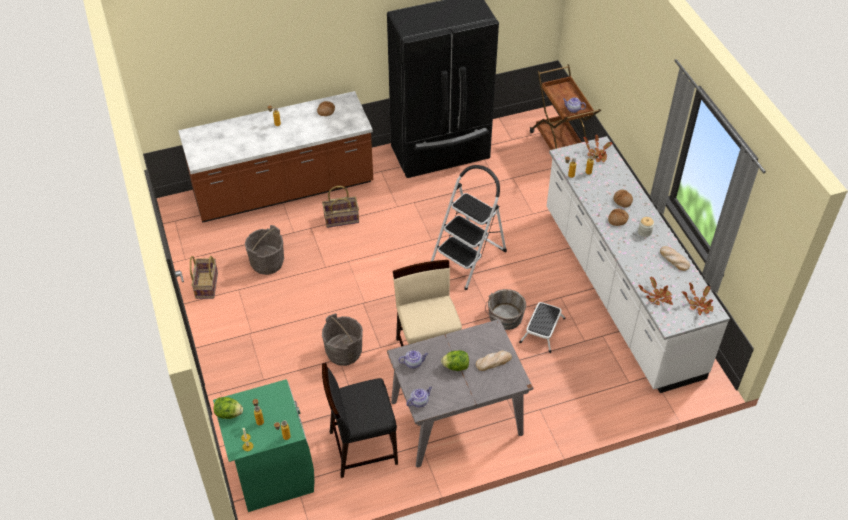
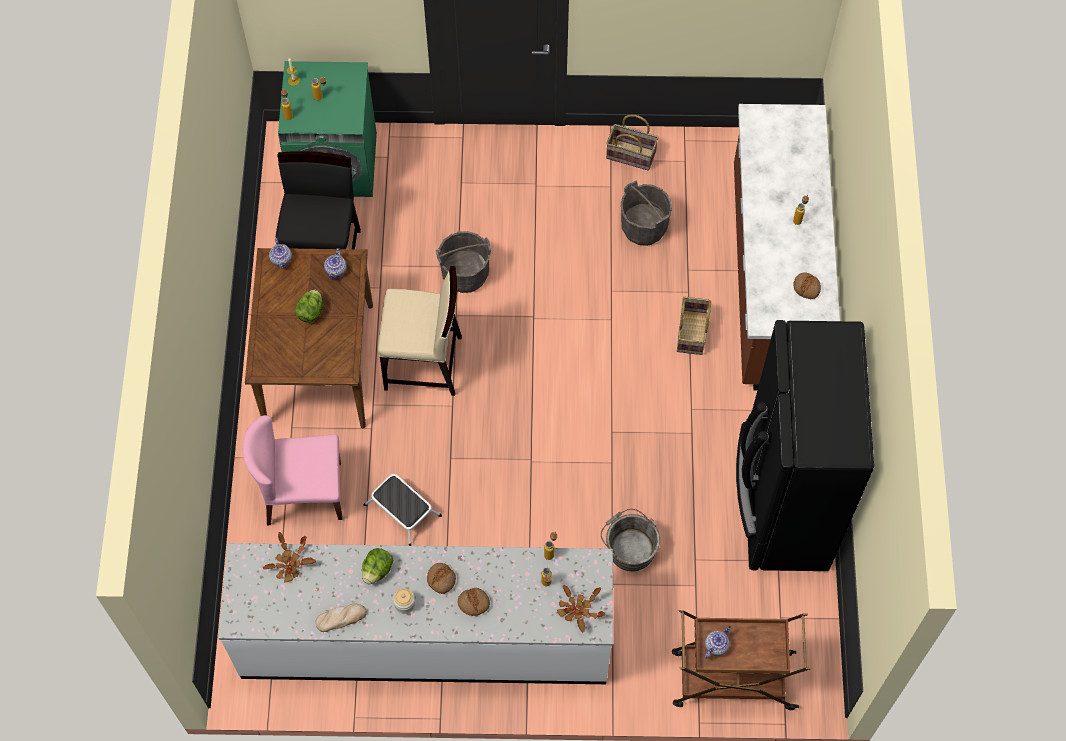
camera: 110 degrees right, 15 degrees up
lettuce [214,397,243,419] -> lettuce moved to [362,548,394,584]
grey dining table [387,319,533,467] -> brown dining table [245,248,373,428]
step ladder [431,165,507,290] -> none
bread [476,350,512,371] -> none
grey bucket [485,289,526,330] -> grey bucket moved to [601,509,660,571]
potted plant [682,282,713,315] -> none
none -> pink chair [242,415,343,525]

